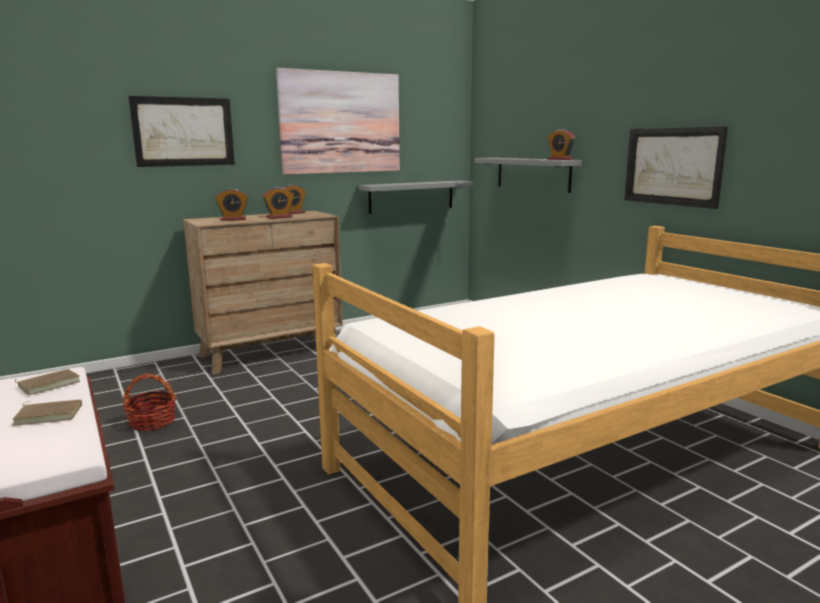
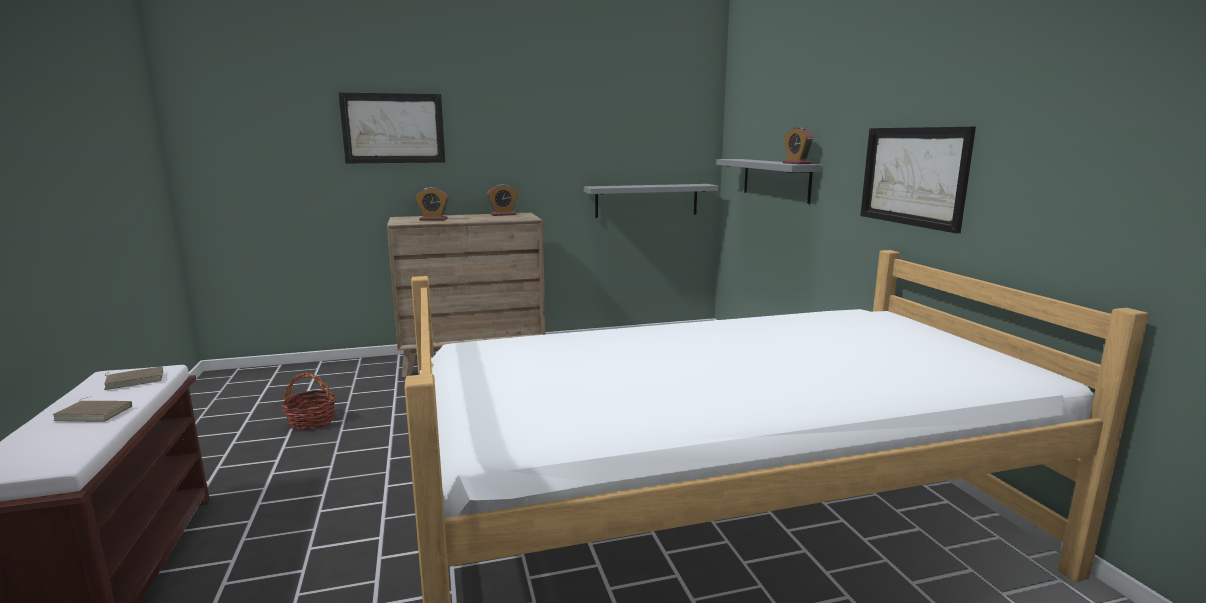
camera: 15 degrees right, 0 degrees up
alarm clock [262,187,294,219] -> none
picture [276,68,400,175] -> none

